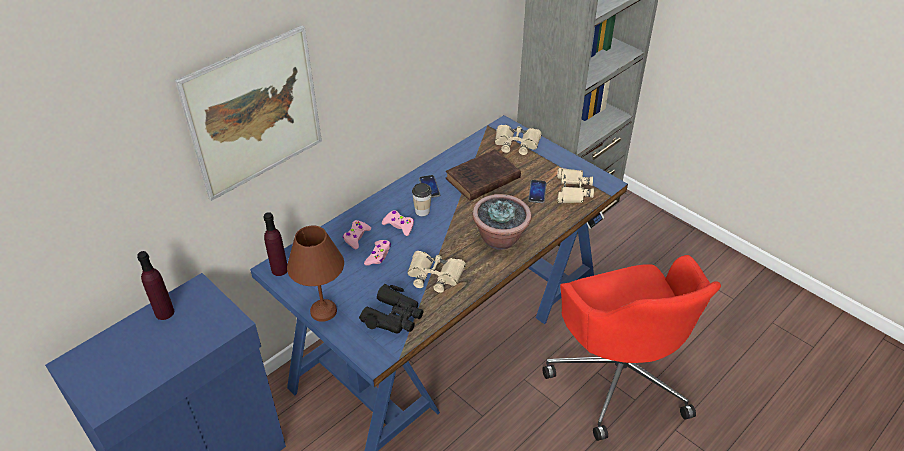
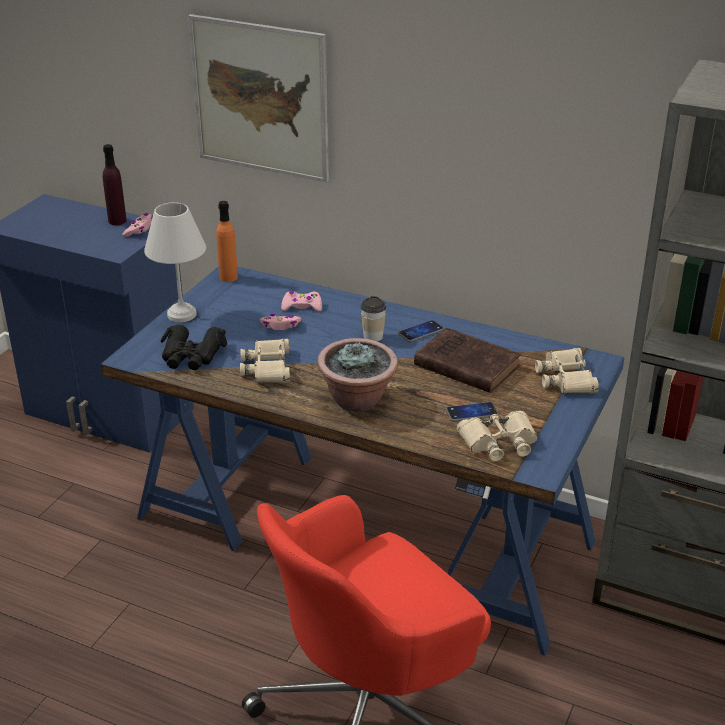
camera: 70 degrees right, 10 degrees down
purple bottle [263,212,287,276] -> orange bottle [216,201,238,282]
brown table lamp [287,226,344,322] -> white table lamp [144,202,206,322]
pink game controller [382,210,414,236] -> pink game controller moved to [122,213,153,237]

